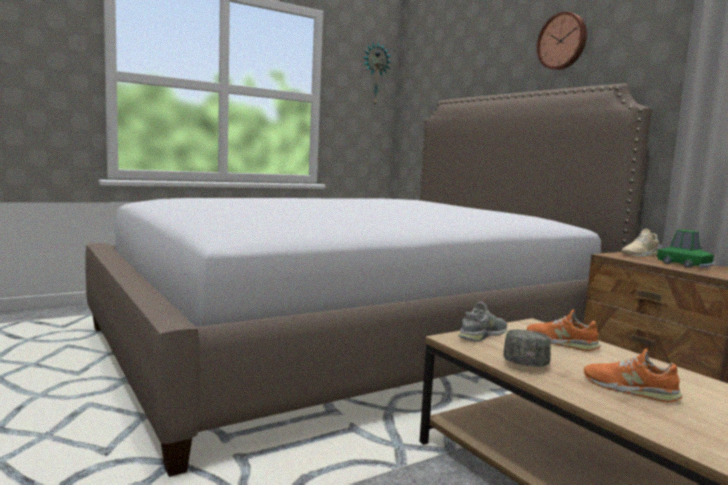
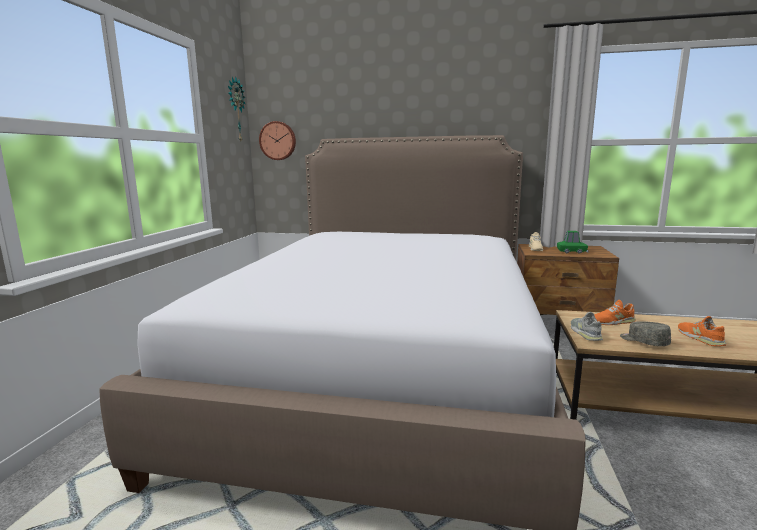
camera: 45 degrees left, 5 degrees up
wall clock [537,12,587,70] -> wall clock moved to [259,121,296,160]
orange shoe [584,348,682,403] -> orange shoe turned 90 degrees clockwise [678,316,726,346]

